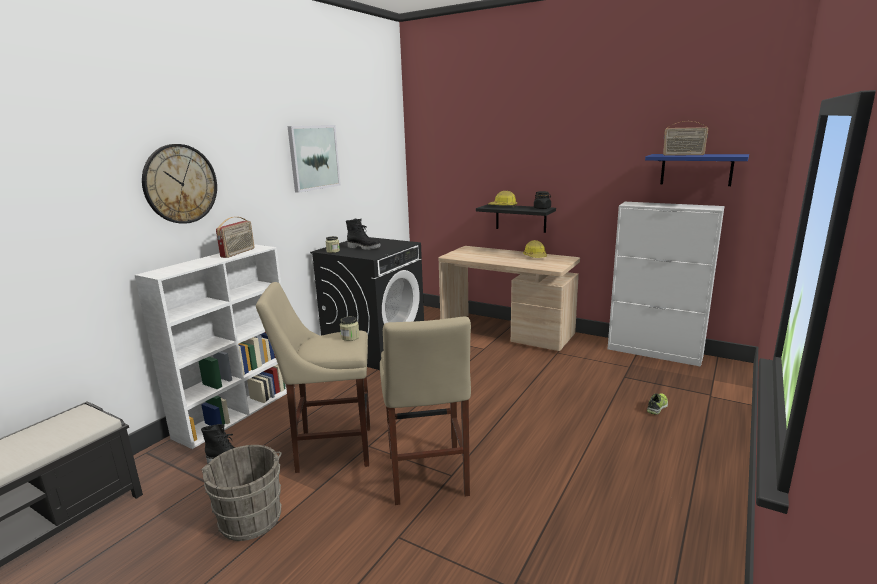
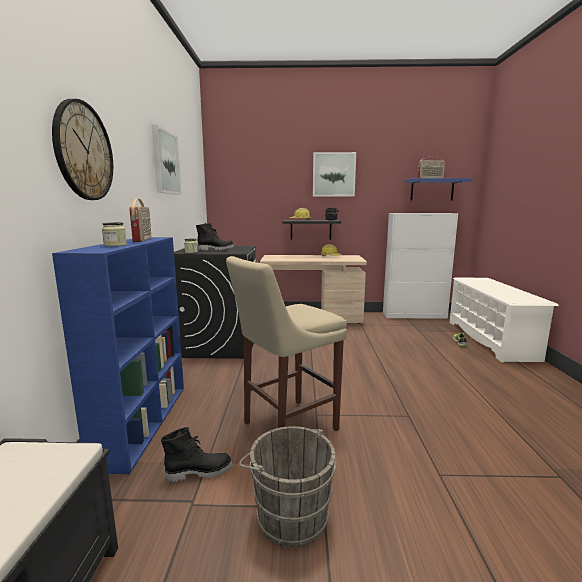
camera: 30 degrees left, 5 degrees down
white bookcase [135,244,287,449] -> blue bookcase [52,237,184,474]
jar [340,316,360,341] -> jar moved to [102,222,127,246]
beige stool [380,317,471,505] -> none
none -> picture [313,152,356,197]
none -> white shoe rack [449,278,559,363]

